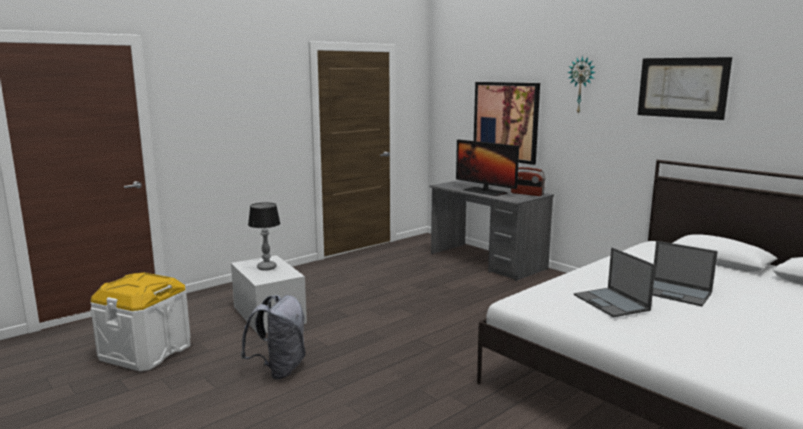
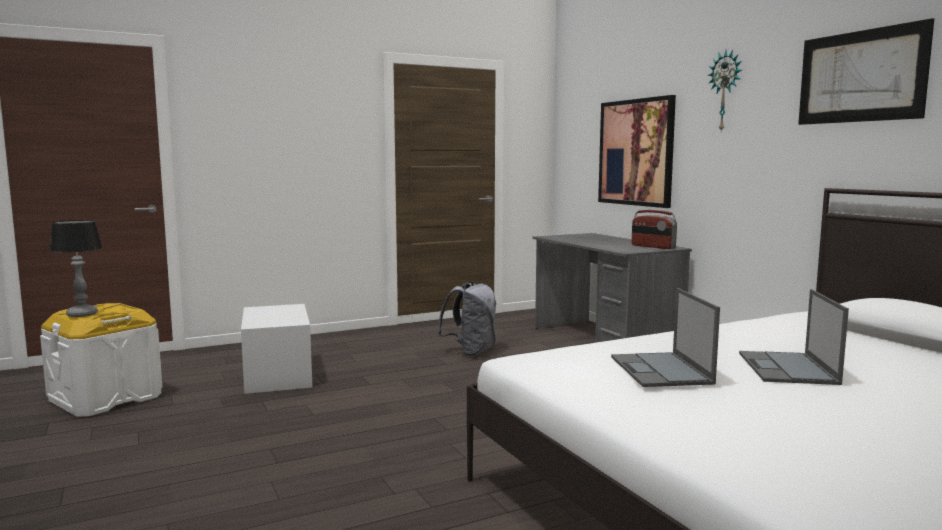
camera: 15 degrees right, 5 degrees down
grey backpack [241,295,306,379] -> grey backpack moved to [437,281,496,356]
table lamp [248,202,281,271] -> table lamp moved to [50,220,102,317]
monitor [456,140,519,196] -> none
laptop [652,241,718,306] -> laptop turned 45 degrees clockwise [739,289,849,385]

